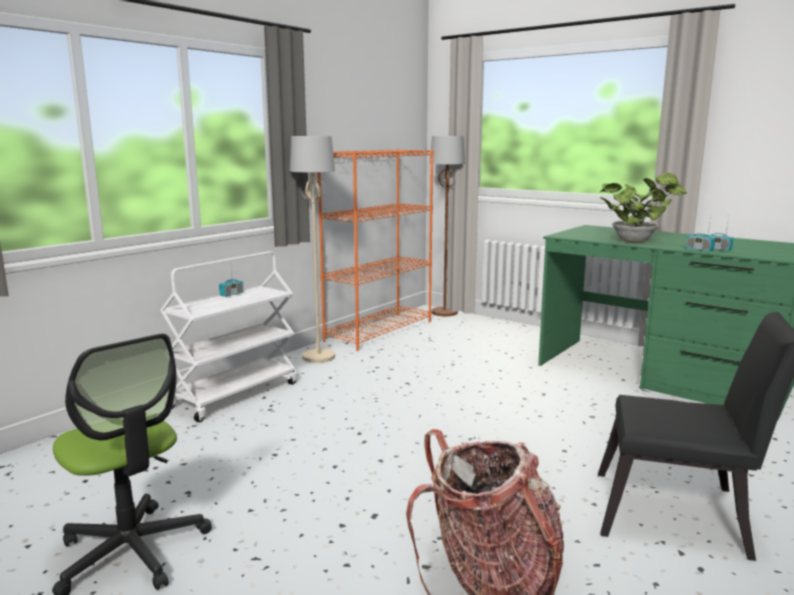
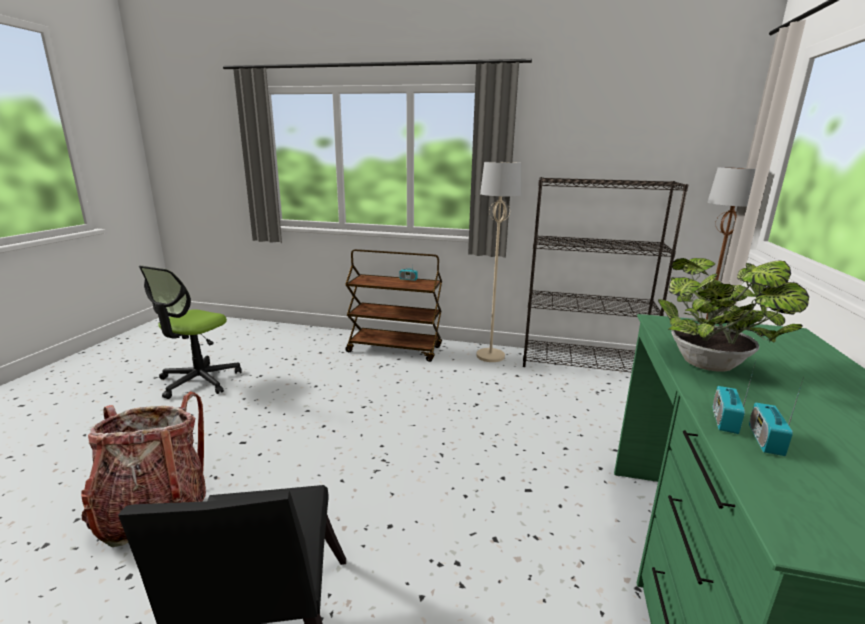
camera: 65 degrees right, 5 degrees up
white cart [160,251,298,422] -> brown cart [345,249,442,362]
orange bookcase [318,149,434,351] -> black bookcase [523,177,688,372]

